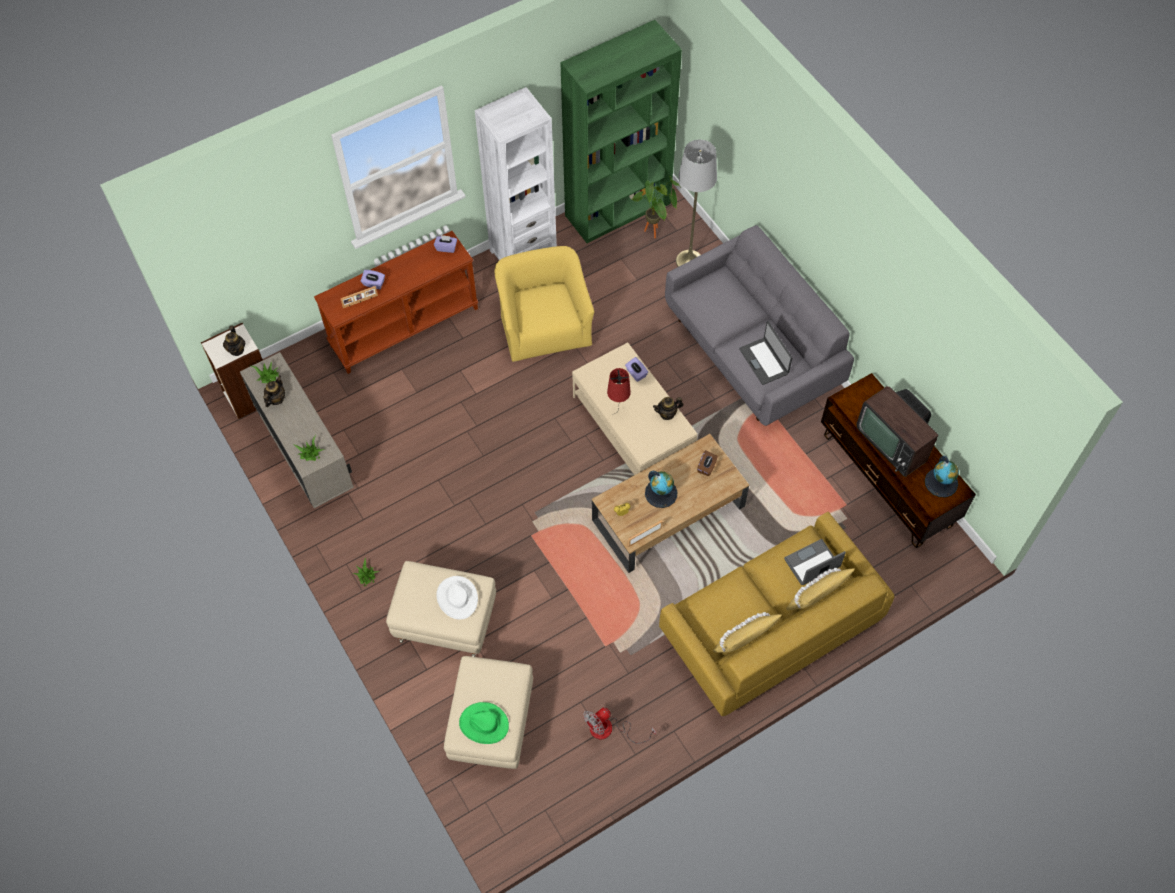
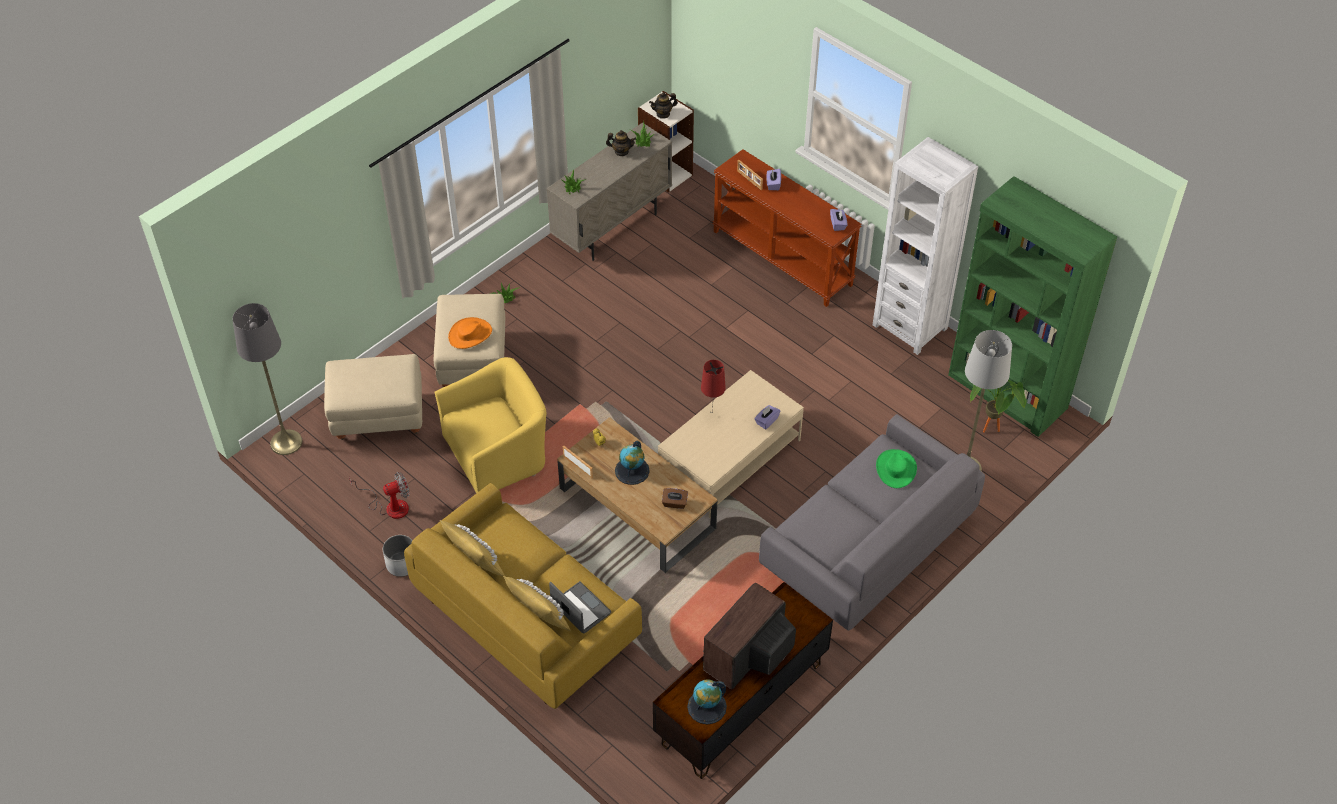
camera: 75 degrees right, 10 degrees down
white hat [437,576,478,619] -> orange hat [448,317,492,349]
green hat [459,702,509,744] -> green hat moved to [876,449,917,488]
yellow armchair [495,246,594,362] -> yellow armchair moved to [435,357,546,493]
fan [583,707,656,744] -> fan turned 120 degrees clockwise [349,472,410,519]
teapot [653,397,684,420] -> none
laptop [739,321,792,385] -> none
none -> grey floor lamp [233,303,302,455]
none -> white planter [383,535,413,577]

